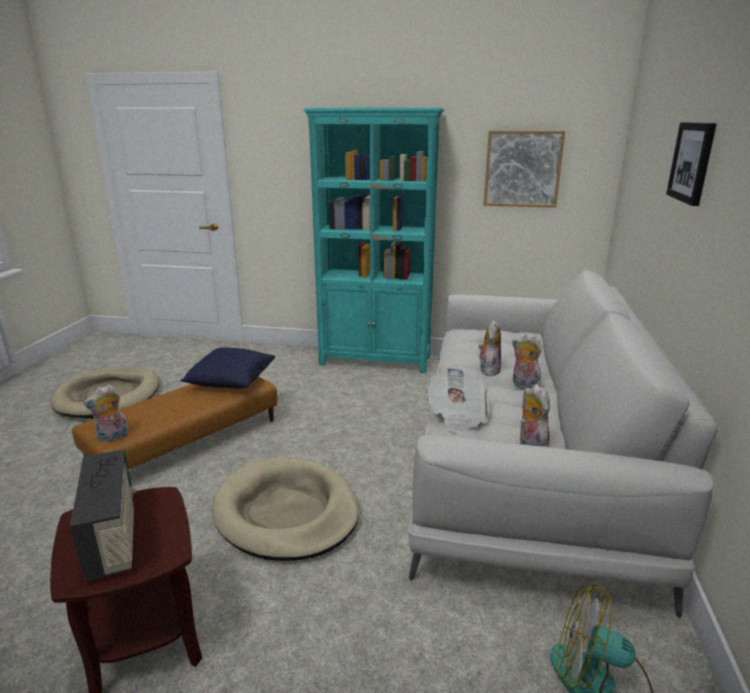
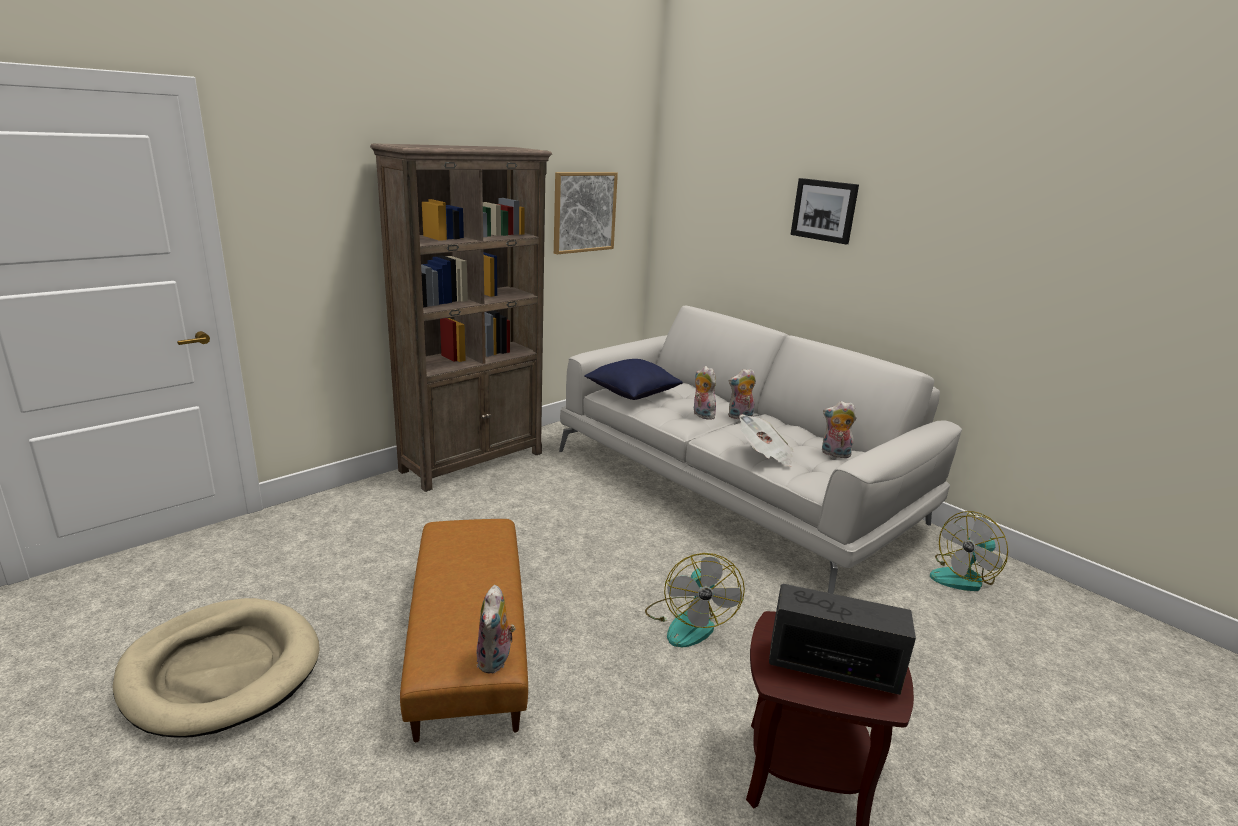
camera: 55 degrees left, 0 degrees up
blue pillow [180,348,275,389] -> blue pillow moved to [584,359,683,400]
beige dog bed [212,457,359,561] -> fan [645,553,745,647]
turquoise bookcase [304,107,444,373] -> brown bookcase [370,143,552,492]

